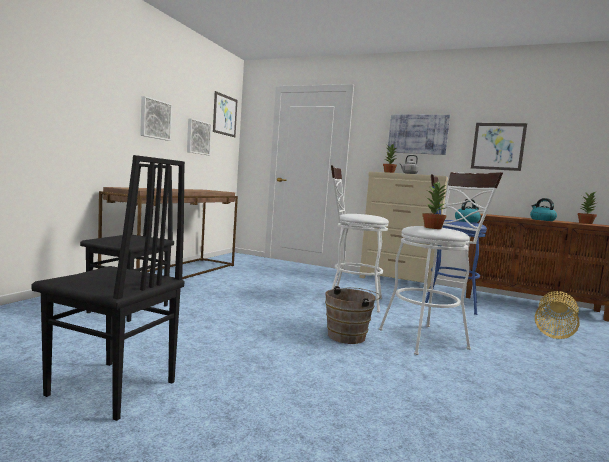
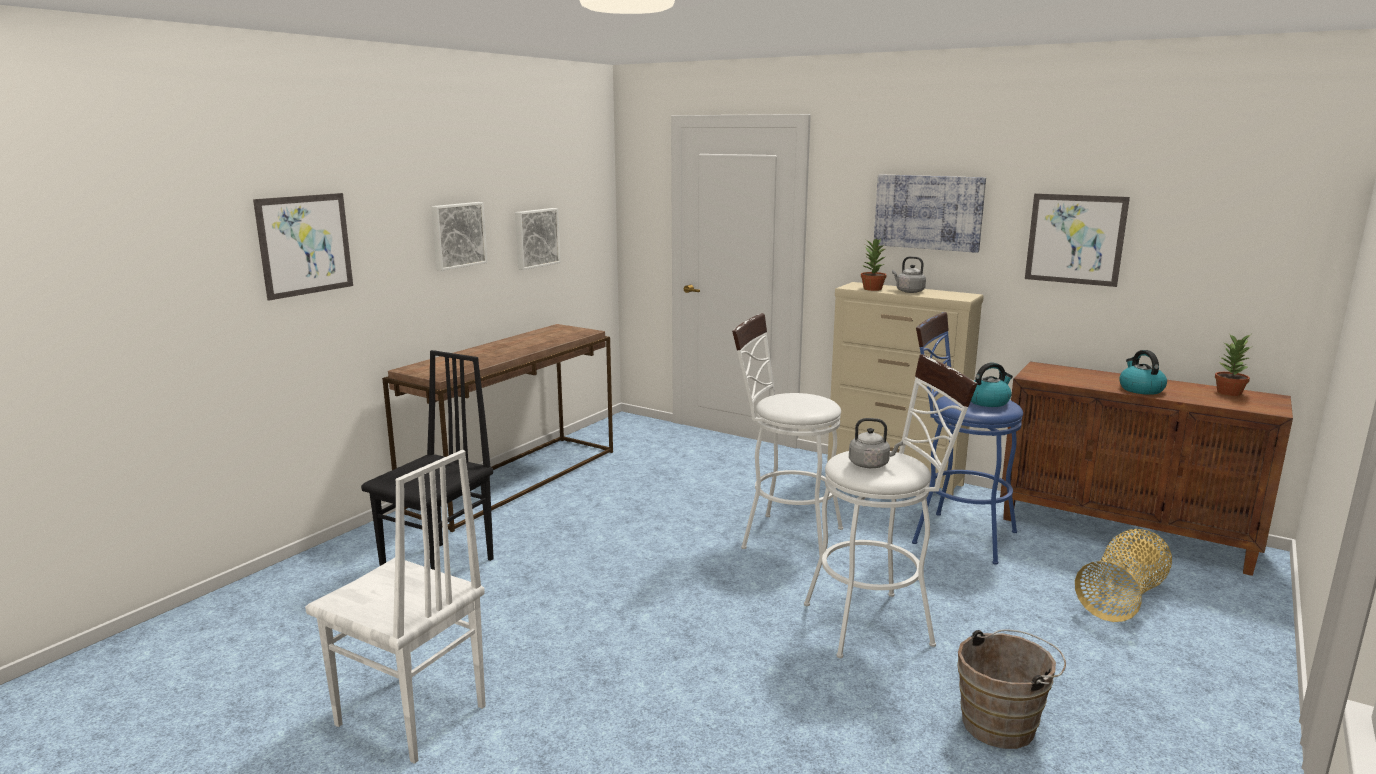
camera: 10 degrees right, 10 degrees up
black chair [32,155,185,421] -> white chair [305,450,486,764]
picture [213,91,237,137] -> picture moved to [253,193,353,300]
brown bucket [325,286,381,344] -> brown bucket moved to [957,629,1066,749]
potted plant [422,182,447,229] -> grey kettle [849,418,903,468]

